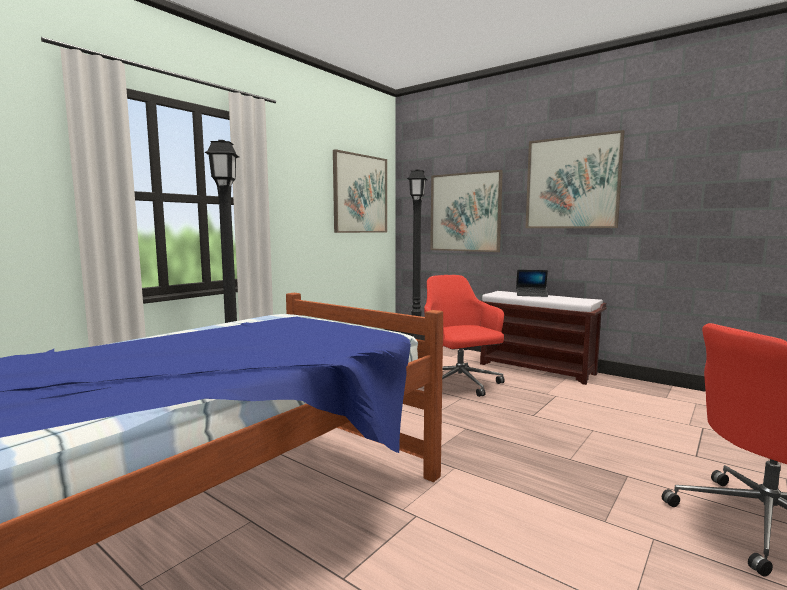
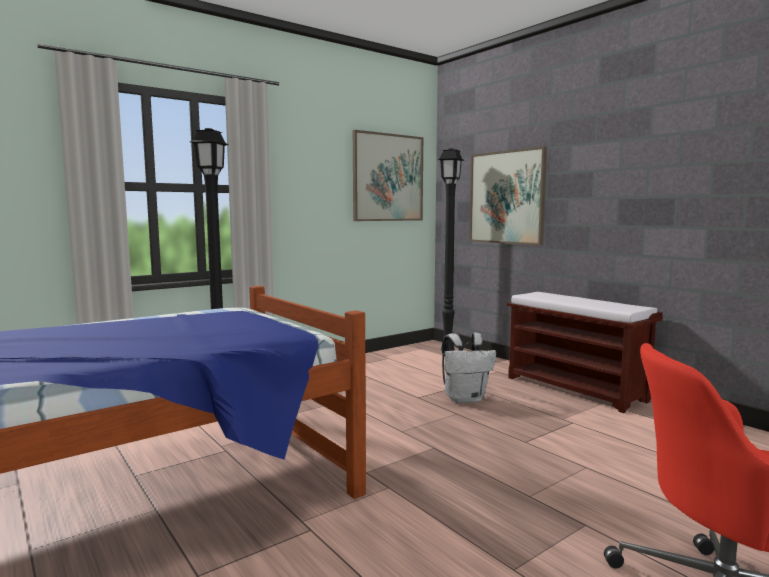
camera: 15 degrees right, 0 degrees up
red office chair [424,275,505,397] -> white backpack [442,332,496,403]
laptop [516,270,548,297] -> none
picture [525,130,625,228] -> none

